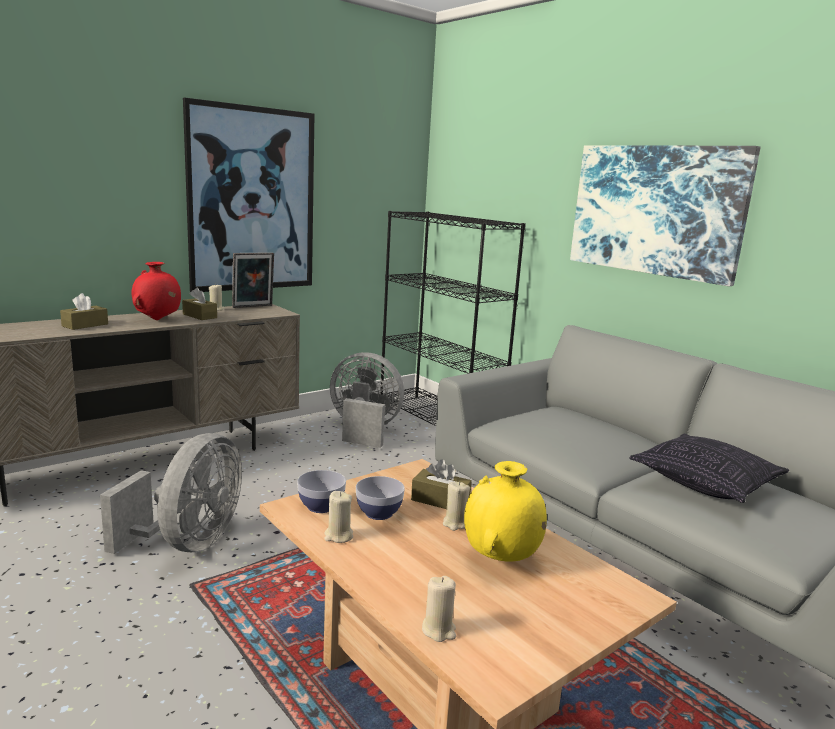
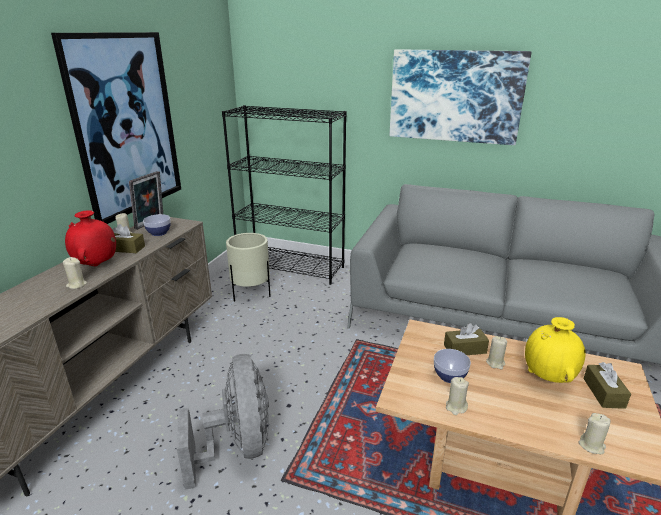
camera: 30 degrees left, 10 degrees up
brown tissue box [60,293,108,330] -> brown tissue box moved to [583,362,631,409]
bowl [297,470,346,513] -> bowl moved to [143,214,171,236]
grey fan [330,352,404,448] -> beige planter [226,233,271,302]
pillow [629,434,789,503] -> none
none -> beige candle [63,257,87,289]

